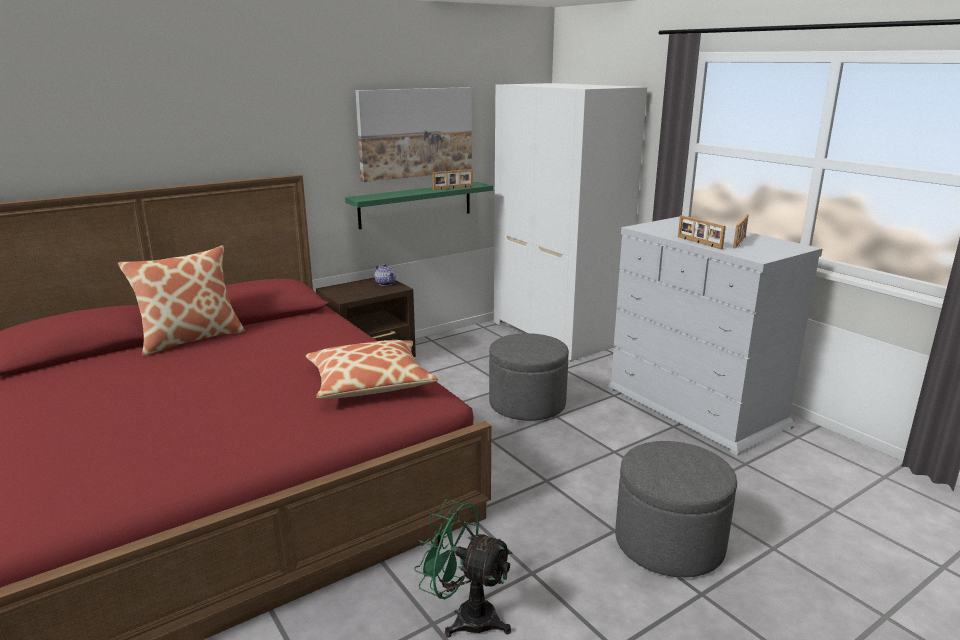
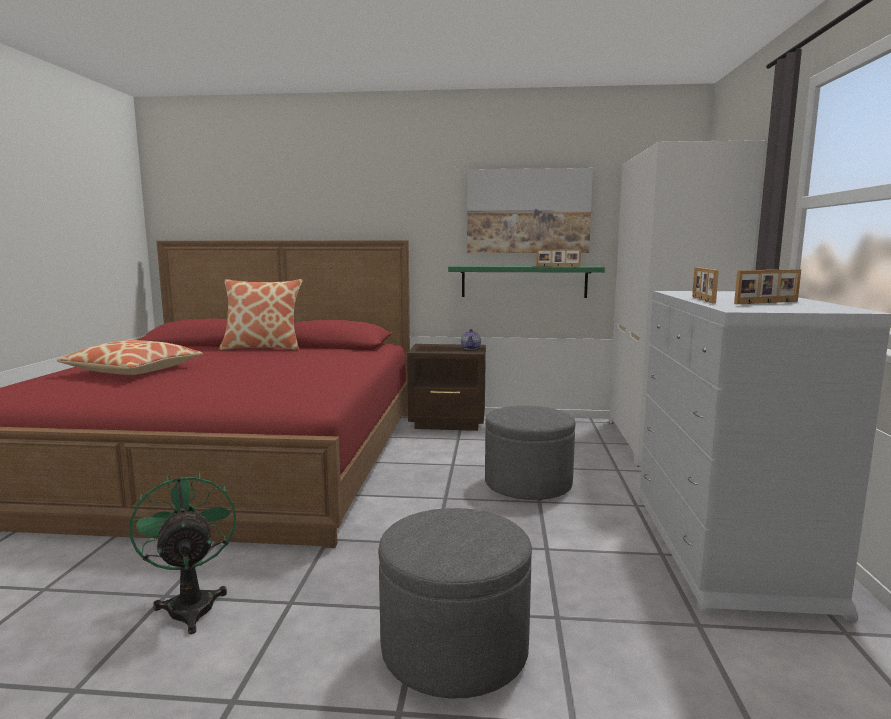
camera: 40 degrees right, 10 degrees down
pillow [306,340,438,399] -> pillow moved to [57,340,203,375]

